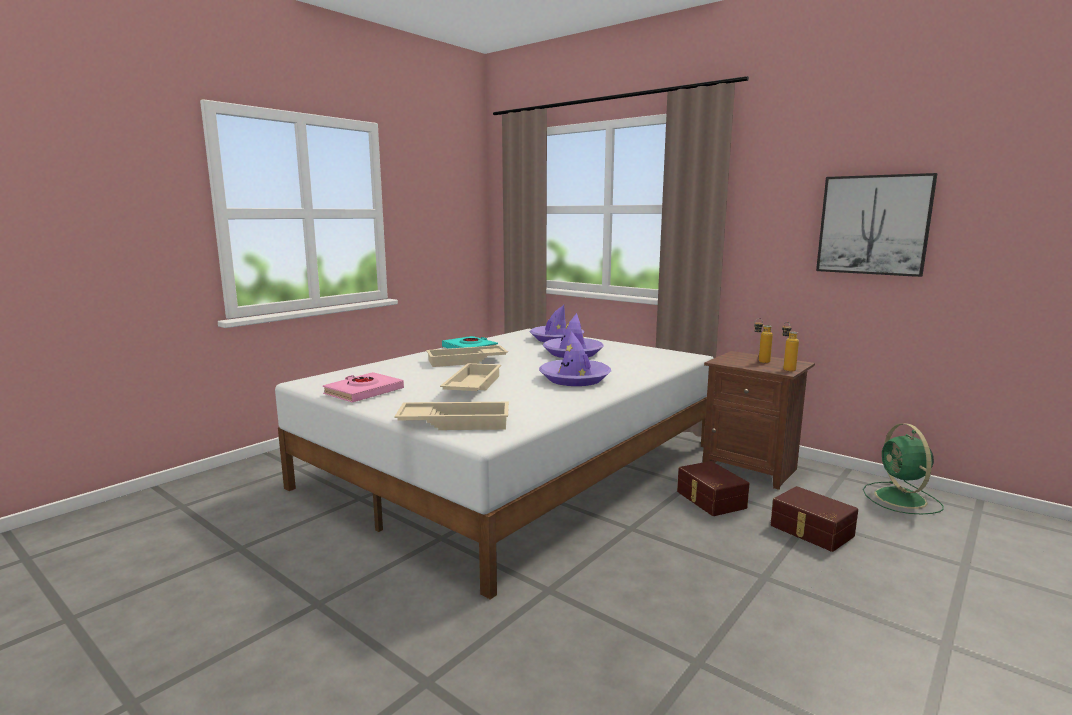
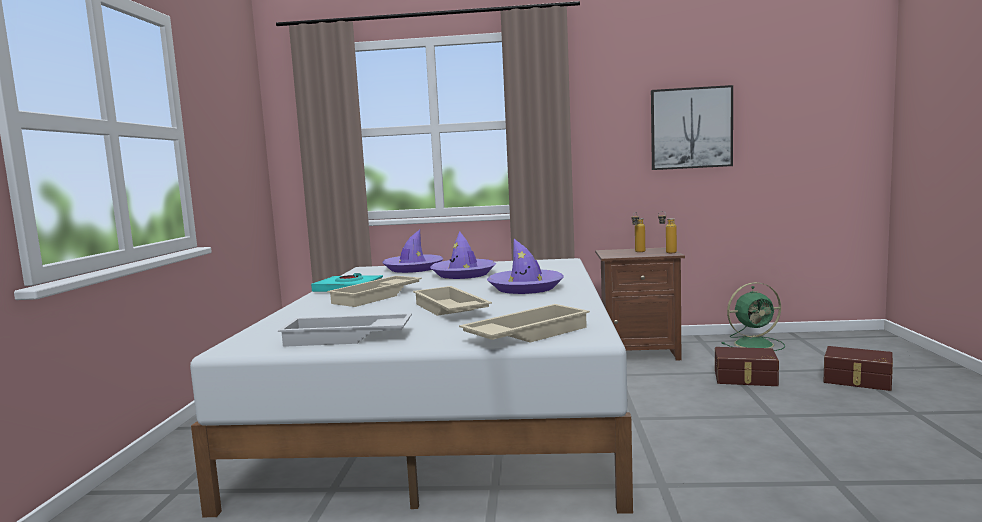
camera: 35 degrees left, 5 degrees down
pink book [323,372,404,403] -> white tray [278,313,412,347]
brown storage box [677,461,749,516] -> brown storage box moved to [824,346,893,391]
green fan [863,423,944,514] -> green fan turned 60 degrees counterclockwise [721,282,785,351]

